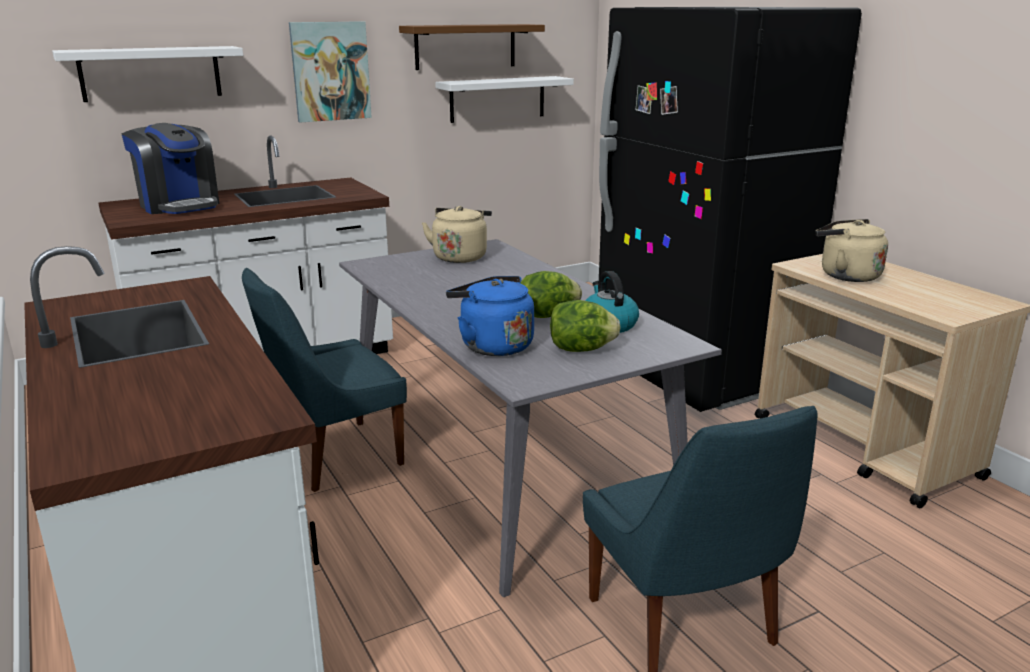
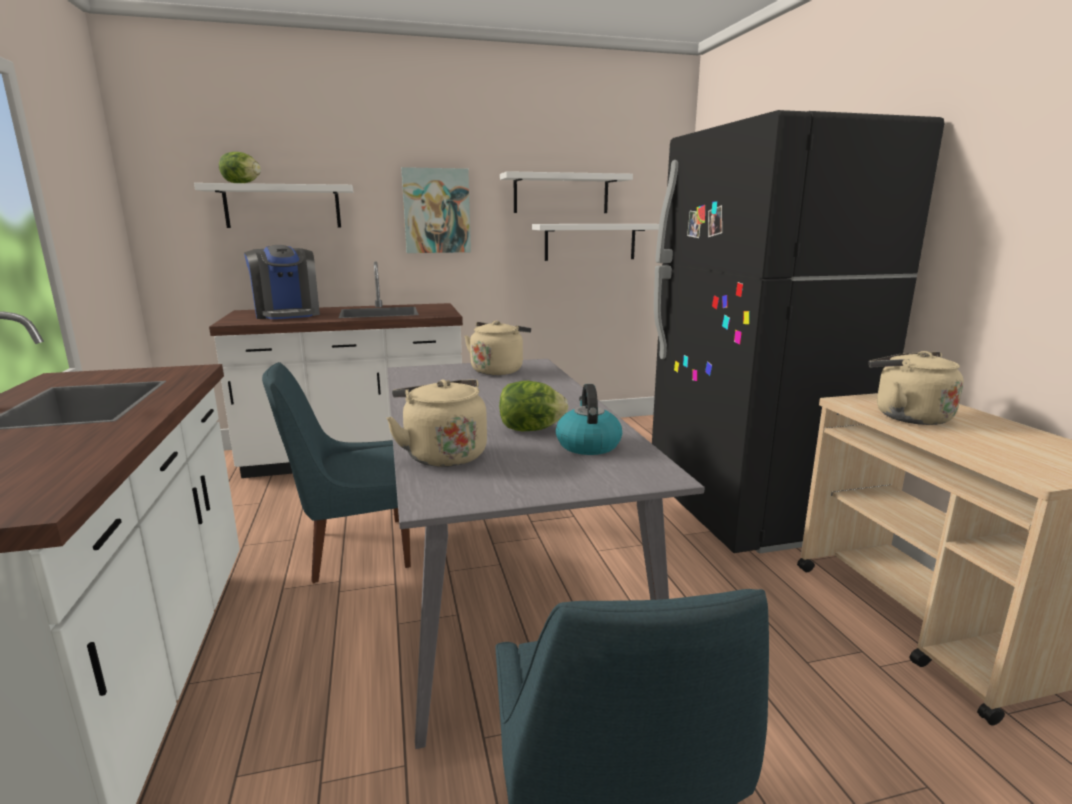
camera: 15 degrees right, 5 degrees down
brown shelf [399,24,545,70] -> white shelf [500,171,633,213]
blue kettle [446,276,534,356] -> beige kettle [386,379,487,467]
lettuce [550,300,621,352] -> lettuce moved to [219,152,261,183]

